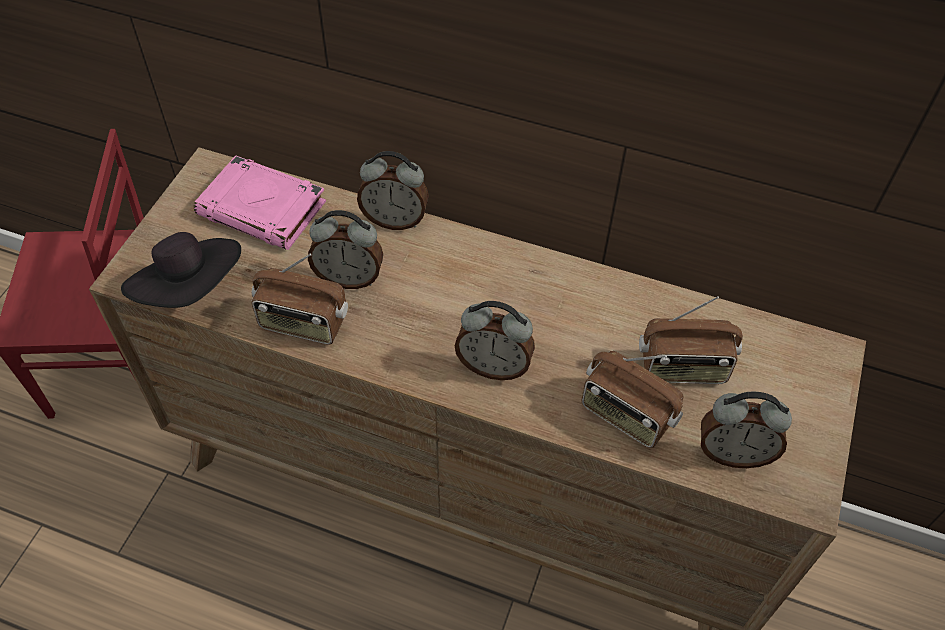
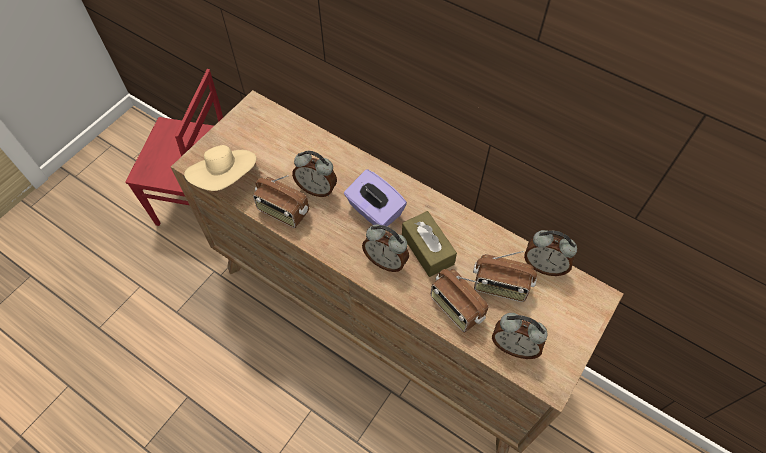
camera: 15 degrees right, 5 degrees up
black hat [121,232,241,308] -> beige hat [184,145,257,191]
pink book [194,155,326,250] -> none
alarm clock [357,151,429,230] -> alarm clock moved to [524,230,577,276]
none -> purple tissue box [344,169,407,226]
none -> brown tissue box [402,211,457,277]

